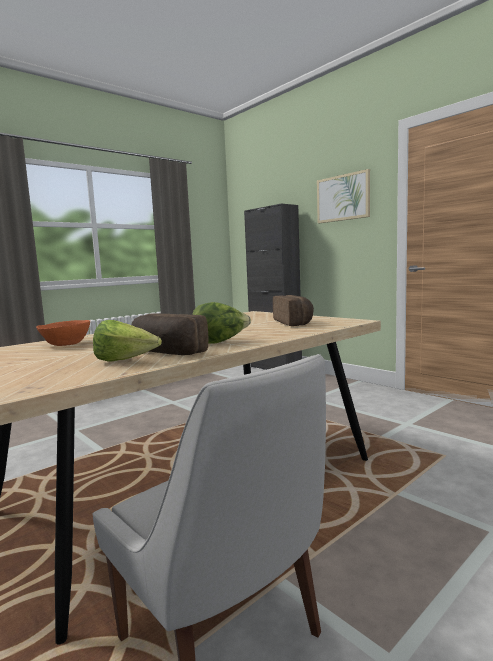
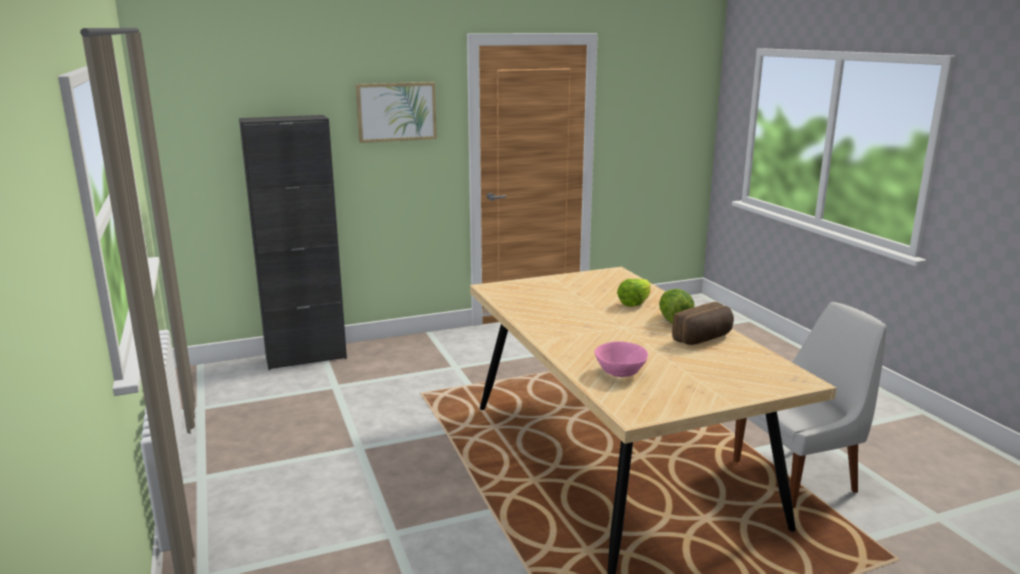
camera: 70 degrees left, 10 degrees up
orange bowl [36,320,90,346] -> pink bowl [594,341,648,377]
lettuce [93,320,162,362] -> lettuce moved to [617,279,651,307]
bread [273,295,314,326] -> none

